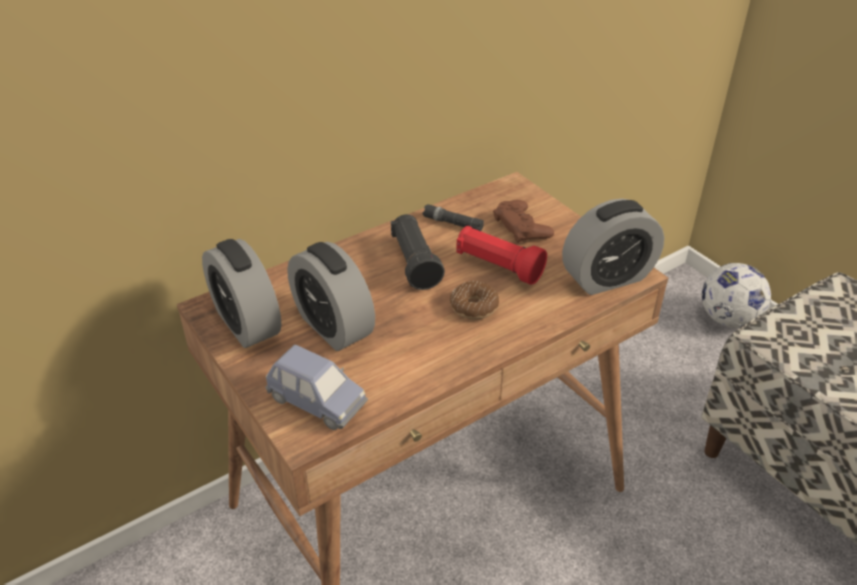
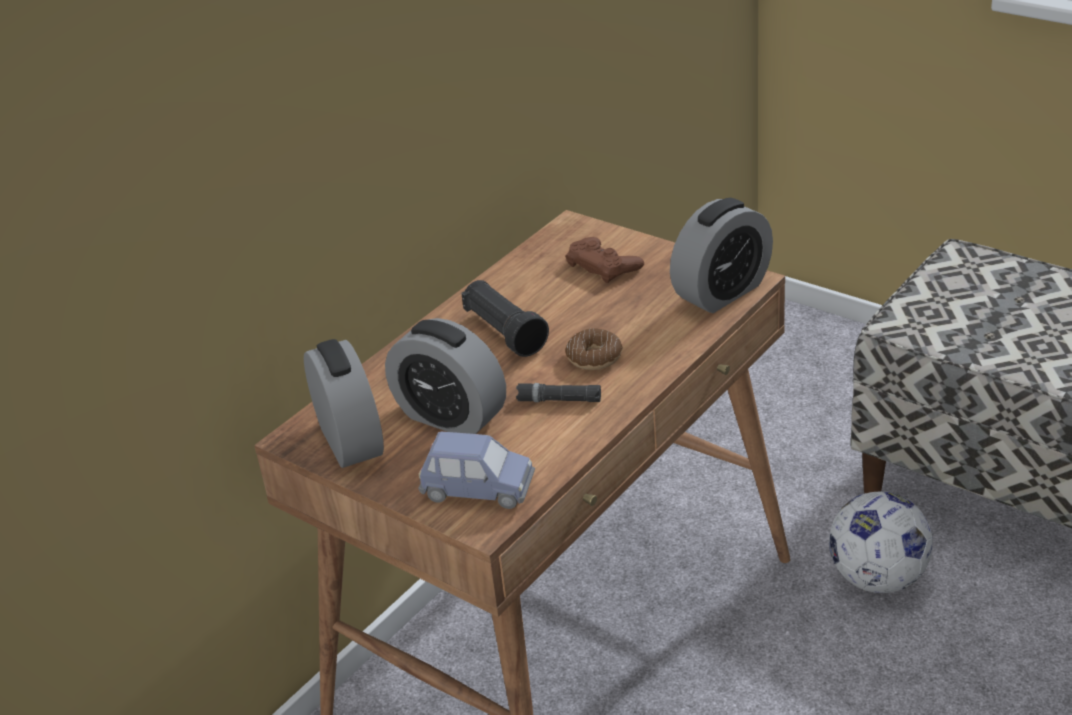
camera: 15 degrees left, 5 degrees down
alarm clock [202,239,282,348] -> alarm clock turned 150 degrees counterclockwise [304,339,384,468]
black flashlight [422,204,484,231] -> black flashlight moved to [516,383,601,402]
red flashlight [456,226,547,285] -> none
football [702,263,771,328] -> football moved to [829,491,933,593]

